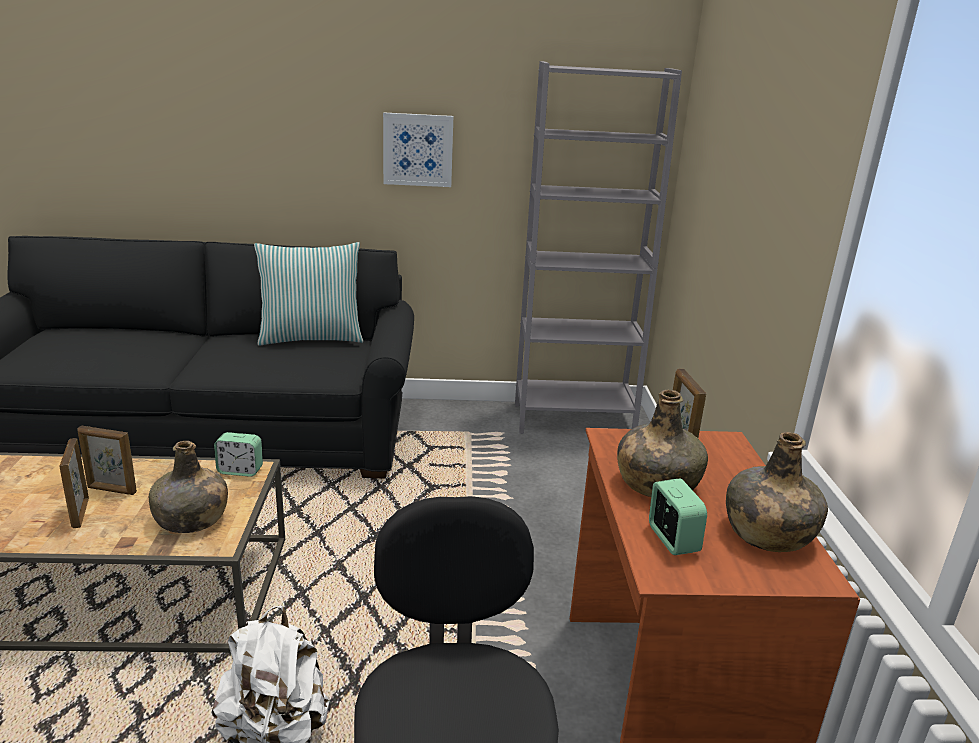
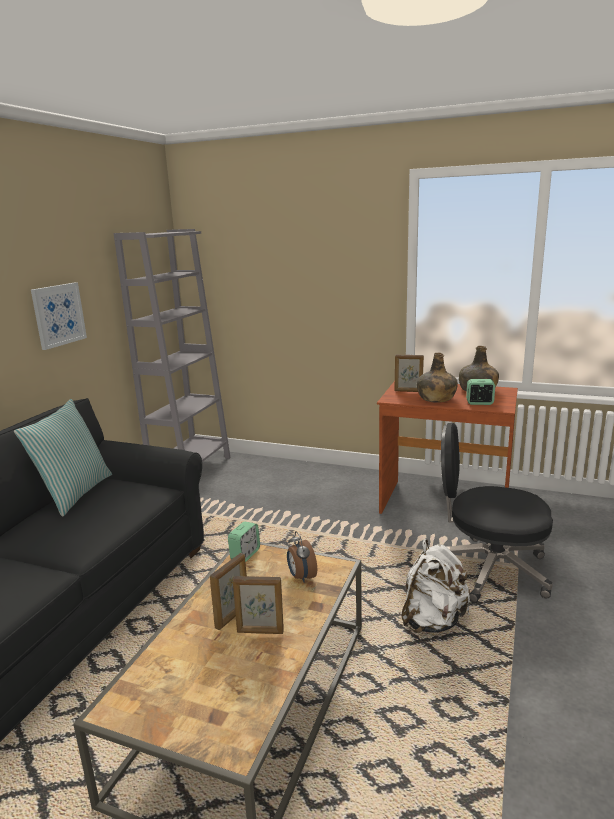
camera: 65 degrees left, 5 degrees down
green bottle [149,441,228,533] -> alarm clock [287,531,317,583]

